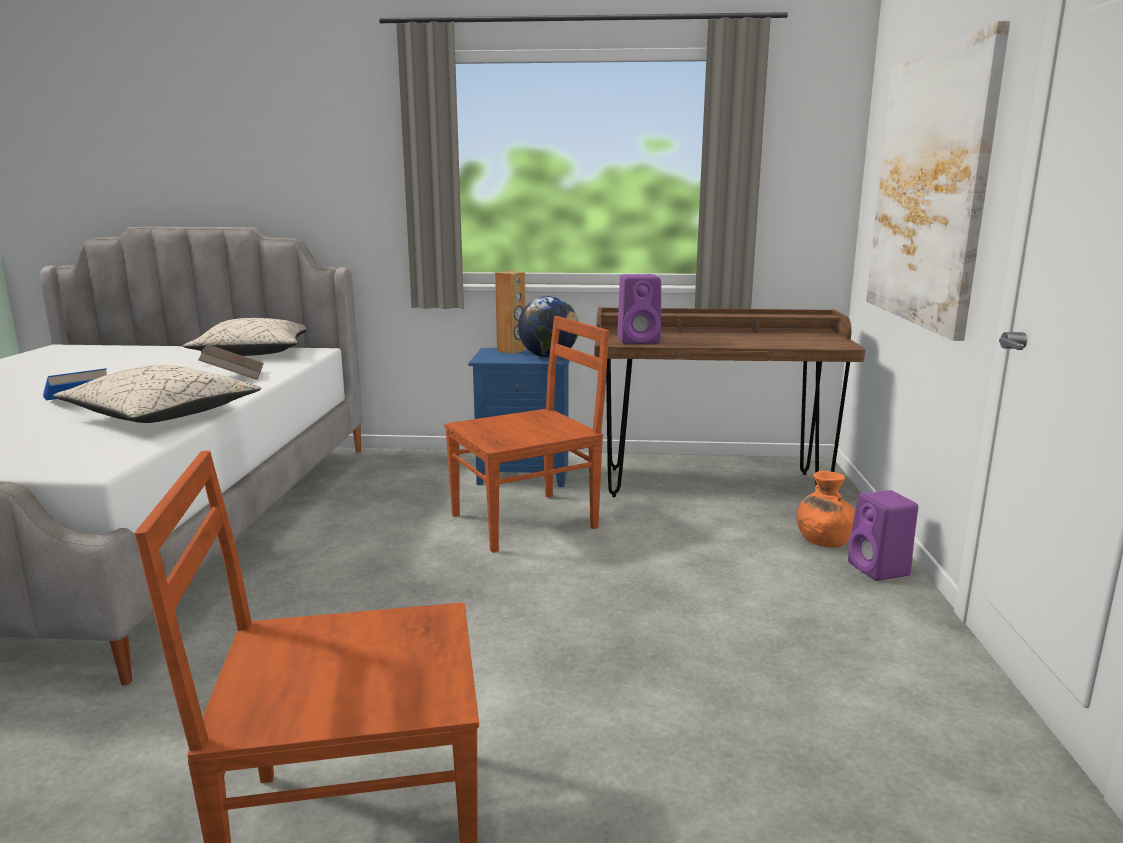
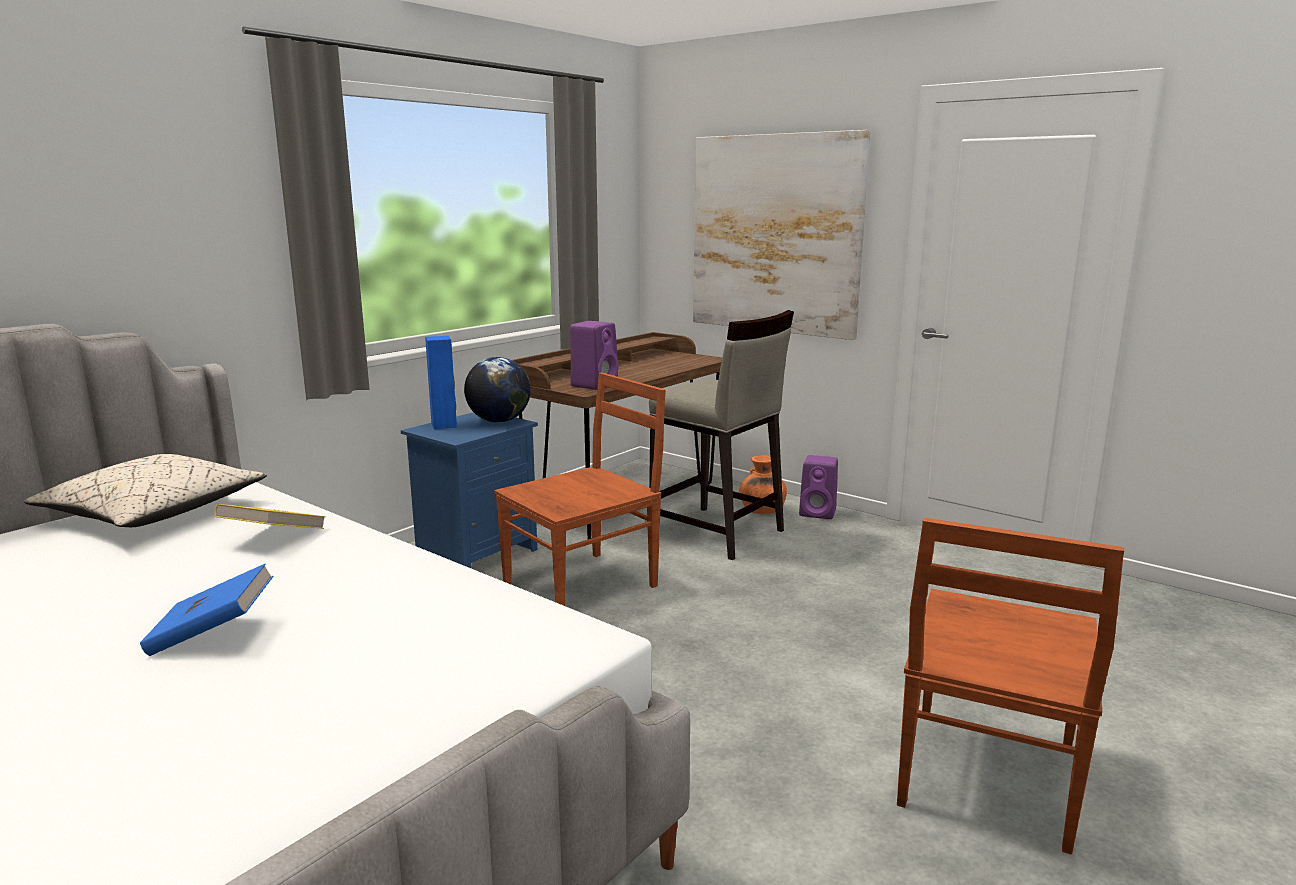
camera: 55 degrees left, 0 degrees up
beige pillow [53,365,261,423] -> none
brown book [198,344,264,380] -> yellow book [214,504,326,529]
brown chair [444,316,609,553] -> brown chair turned 45 degrees clockwise [494,373,665,606]
brown speaker [495,271,526,354] -> blue speaker [425,336,457,429]
none -> beige stool [649,310,794,560]

